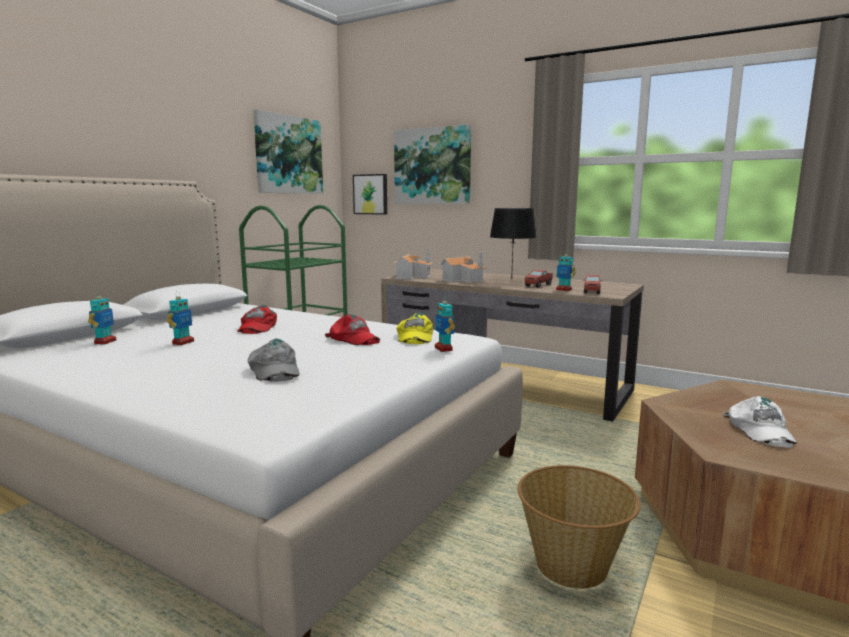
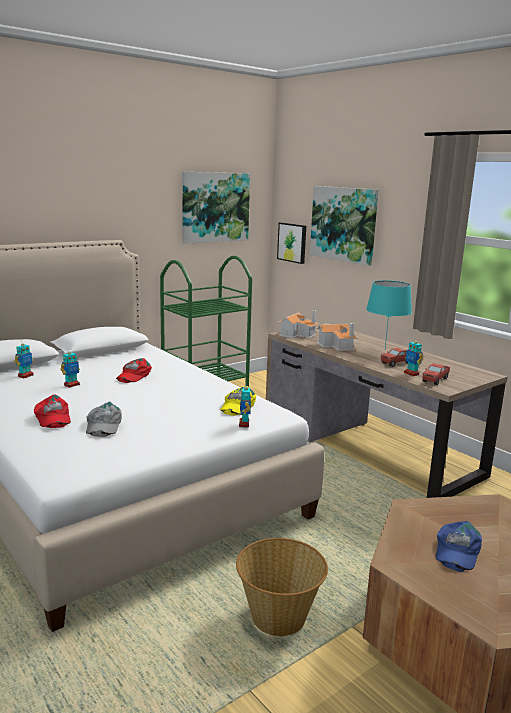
camera: 20 degrees right, 5 degrees up
red cap [325,314,380,345] -> red cap moved to [34,395,71,428]
black table lamp [490,208,537,279] -> turquoise table lamp [366,280,412,349]
white cap [723,396,797,447] -> blue cap [435,521,482,572]

